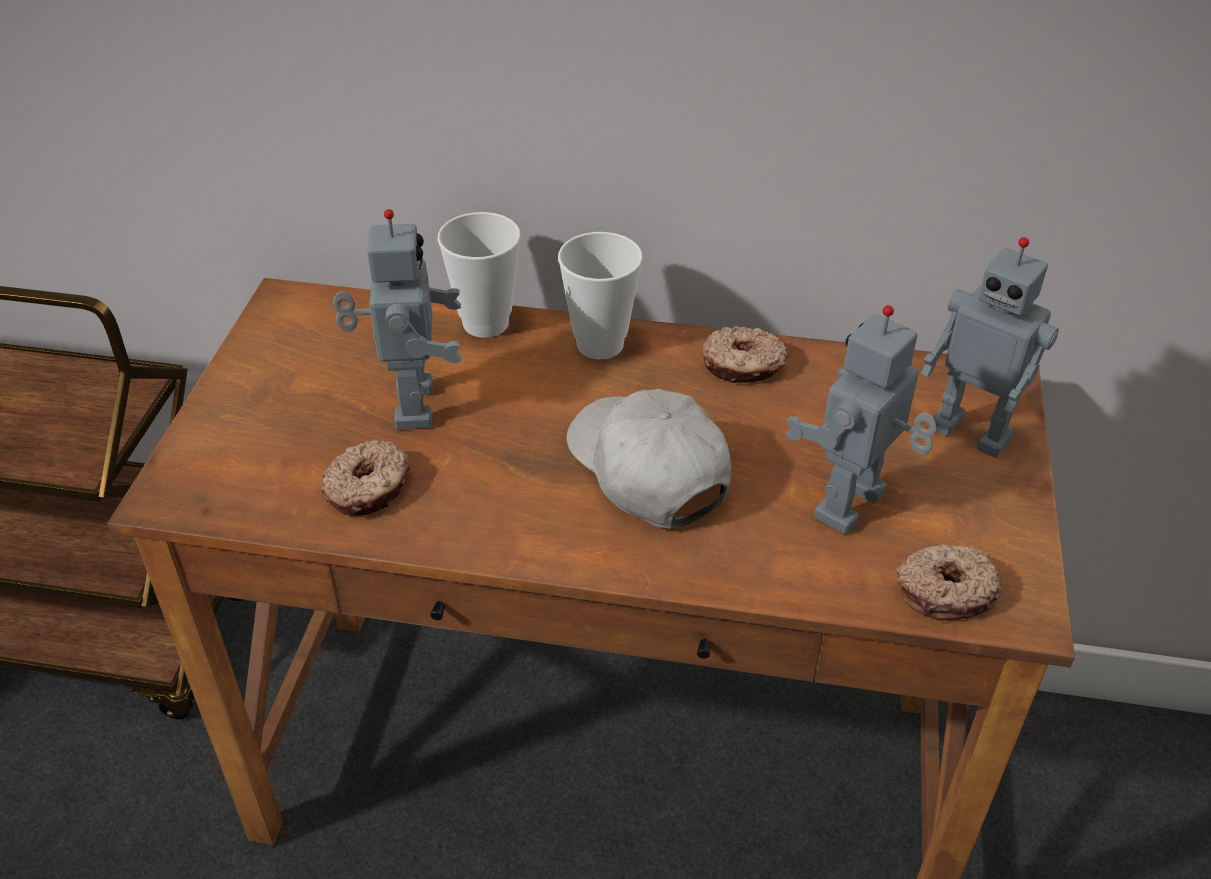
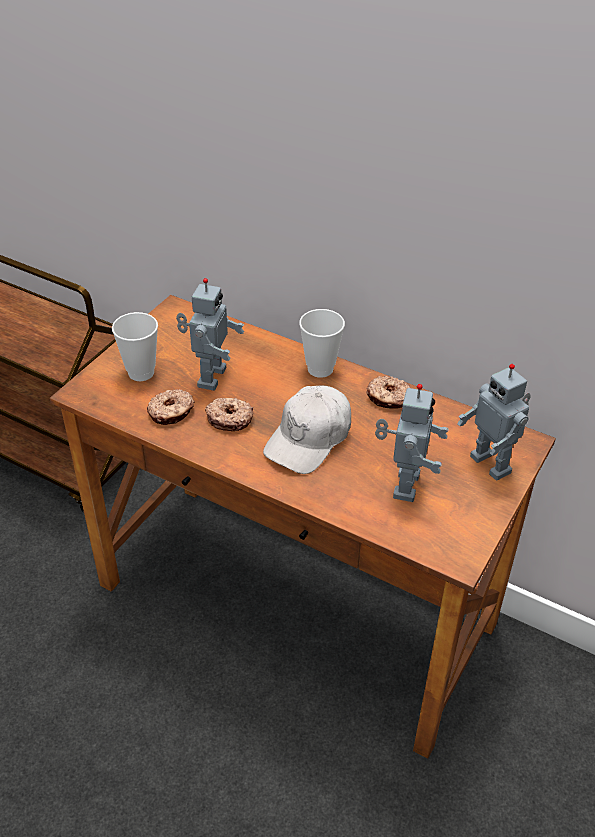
camera: 20 degrees right, 0 degrees up
cup [437,212,521,338] -> cup moved to [112,312,158,381]
white cap [567,389,731,529] -> white cap turned 135 degrees counterclockwise [263,385,351,474]
toy robot [785,305,937,534] -> toy robot turned 135 degrees clockwise [375,384,449,502]
donut [896,544,1001,620] -> donut moved to [205,398,253,431]

